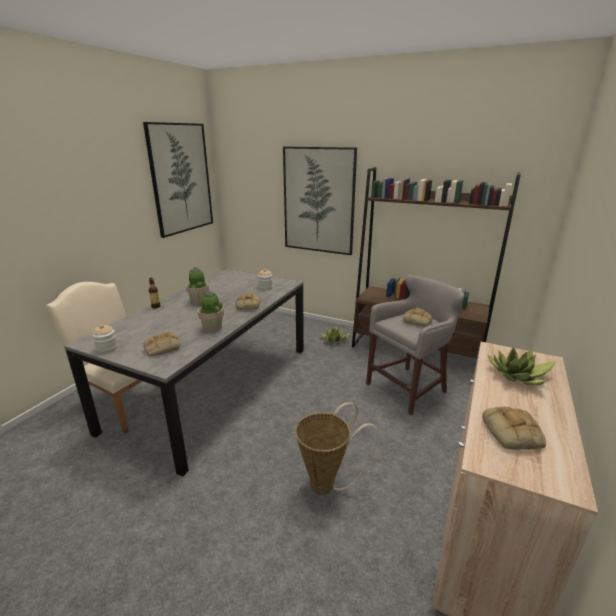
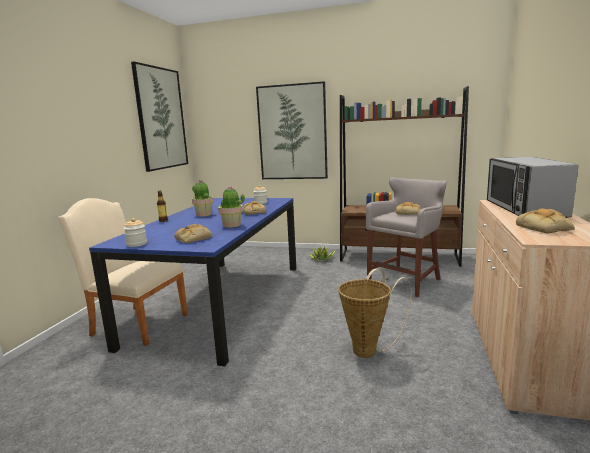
camera: 10 degrees left, 10 degrees down
grey dining table [64,269,304,477] -> blue dining table [89,198,296,367]
potted plant [487,346,557,385] -> microwave [487,157,579,218]

